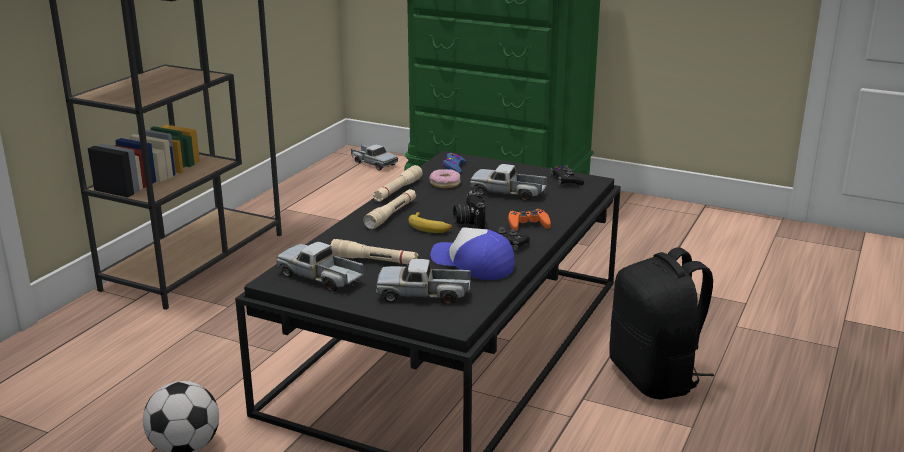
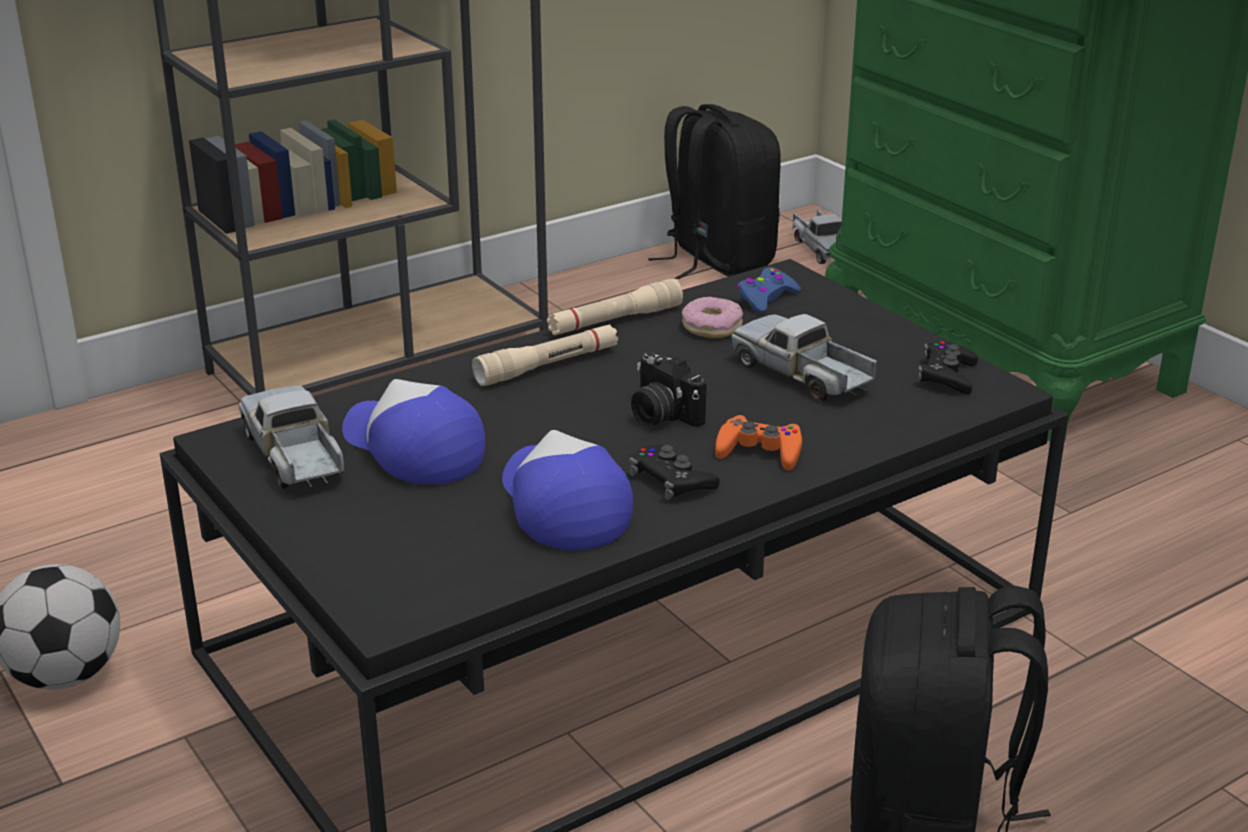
camera: 30 degrees right, 5 degrees up
beige flashlight [331,239,418,264] -> cap [342,379,485,484]
toy truck [376,259,471,304] -> none
banana [408,212,452,233] -> none
camera [453,190,485,229] -> camera turned 60 degrees counterclockwise [631,352,706,427]
none -> black backpack [648,104,780,279]

